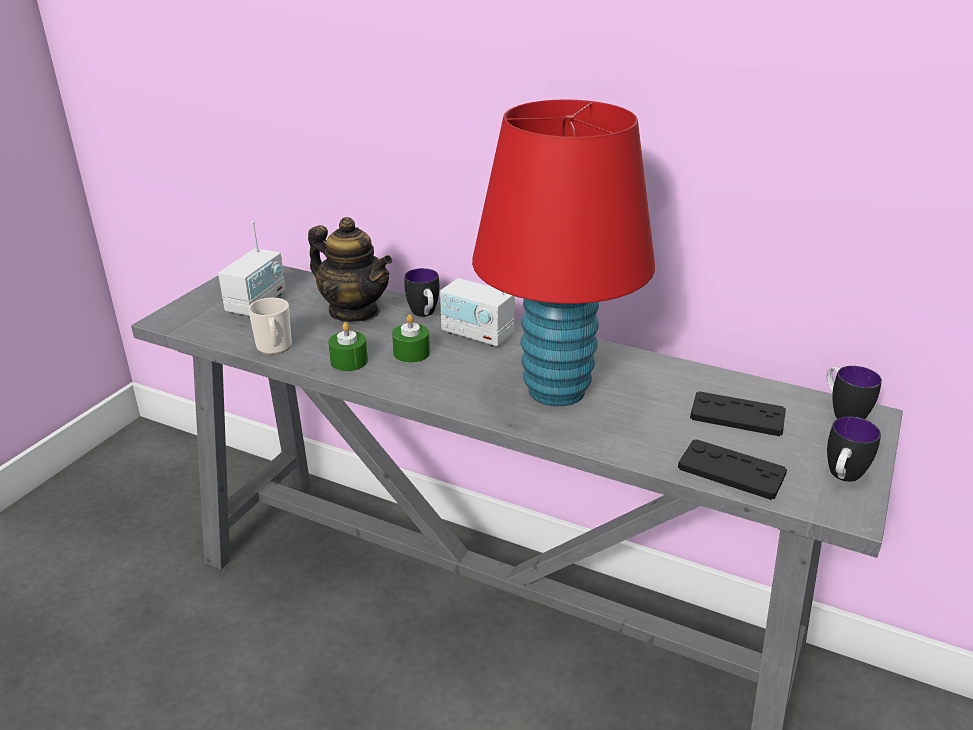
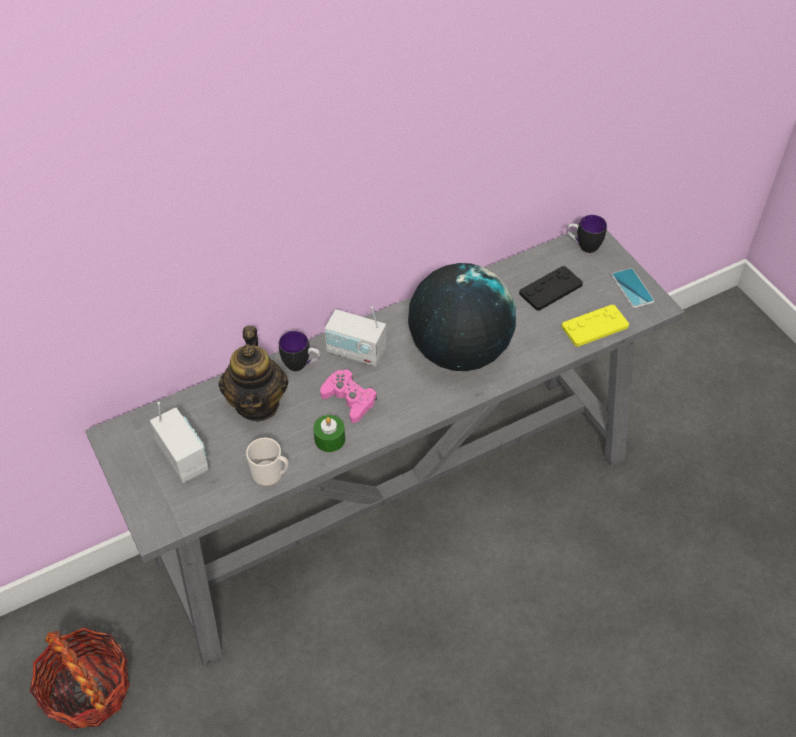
camera: 55 degrees left, 20 degrees up
teapot [308,217,392,322] -> teapot turned 105 degrees clockwise [219,326,288,421]
green candle [392,314,430,363] -> pink game controller [320,369,377,423]
radio [440,278,515,347] -> radio turned 45 degrees clockwise [325,306,387,367]
red table lamp [472,100,655,406] -> globe [408,263,516,371]
black game controller [678,439,787,500] -> yellow game controller [561,304,629,347]
mug [827,417,881,482] -> phone [611,268,654,308]
none -> basket [30,627,130,729]

